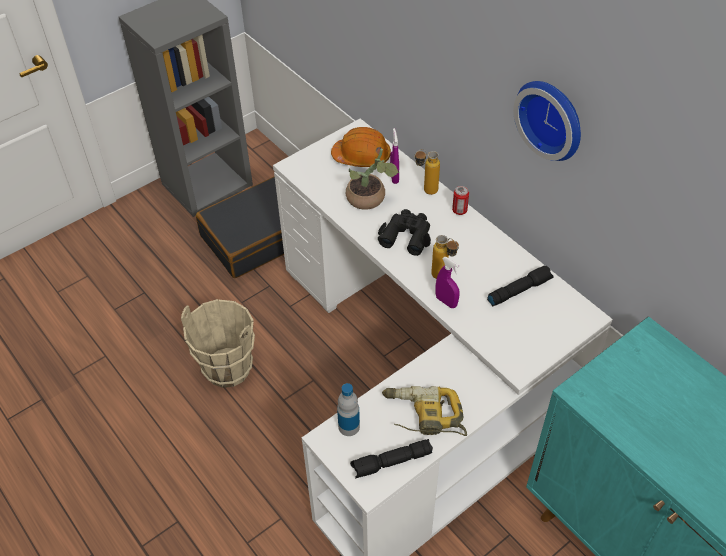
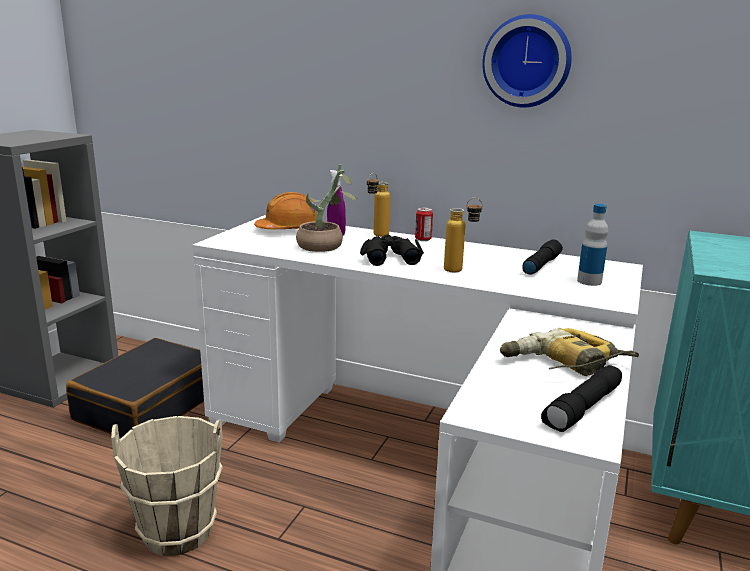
camera: 30 degrees left, 30 degrees down
bottle [337,383,360,436] -> bottle moved to [577,204,608,286]
purple spray bottle [436,257,460,308] -> none

